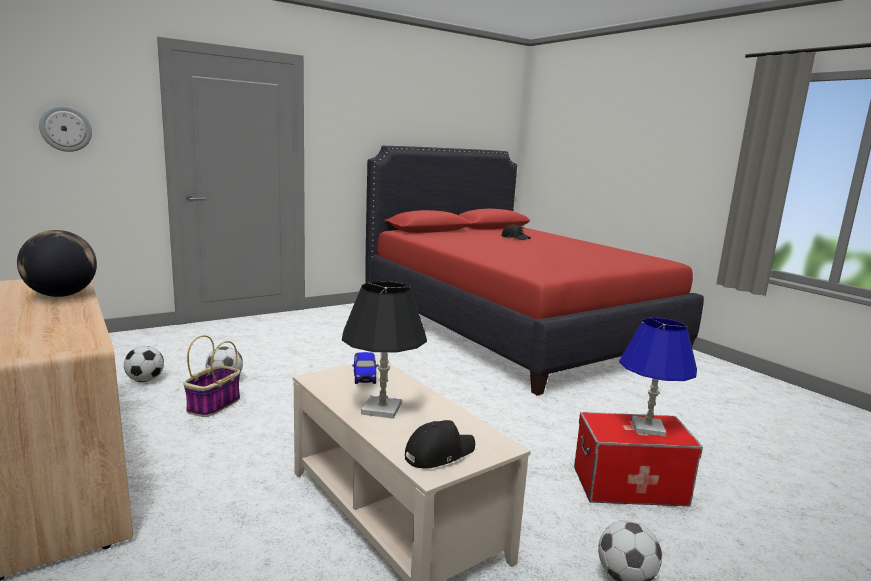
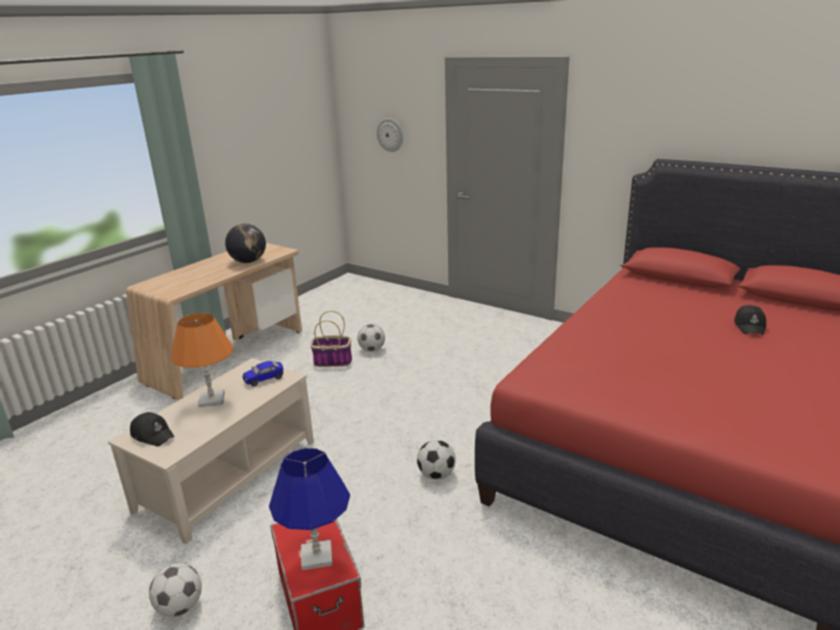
camera: 70 degrees right, 10 degrees up
football [124,346,164,382] -> football moved to [417,440,456,480]
black table lamp [342,281,427,419] -> orange table lamp [171,313,234,408]

